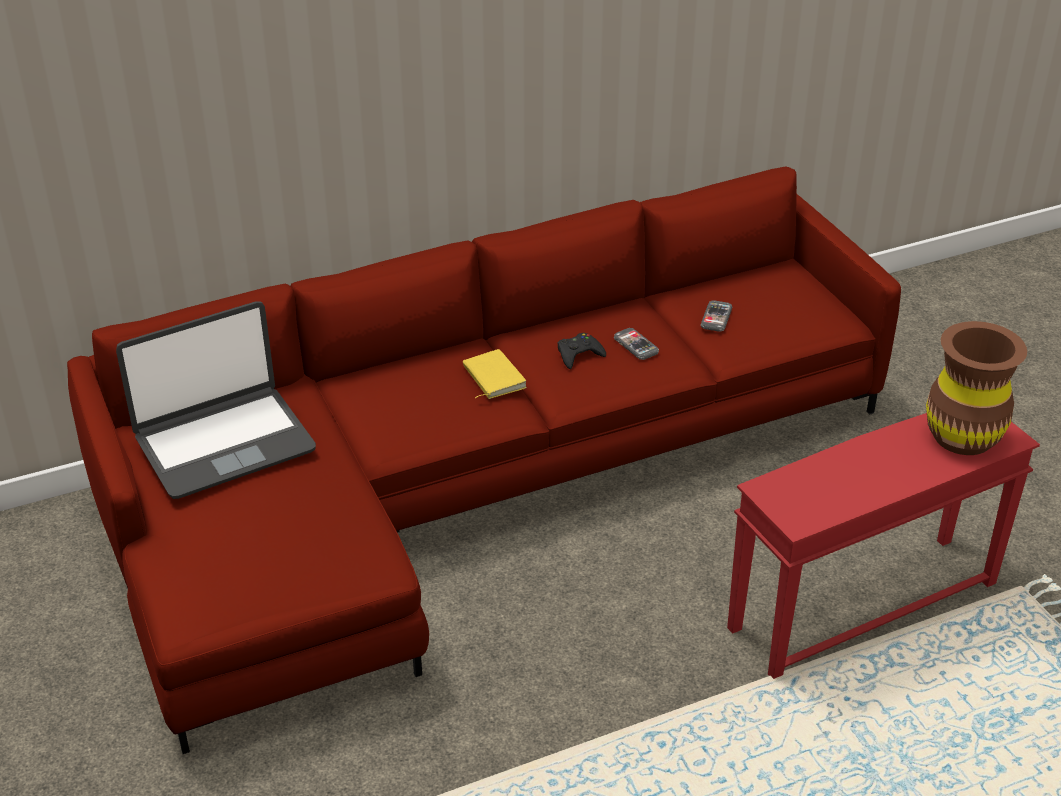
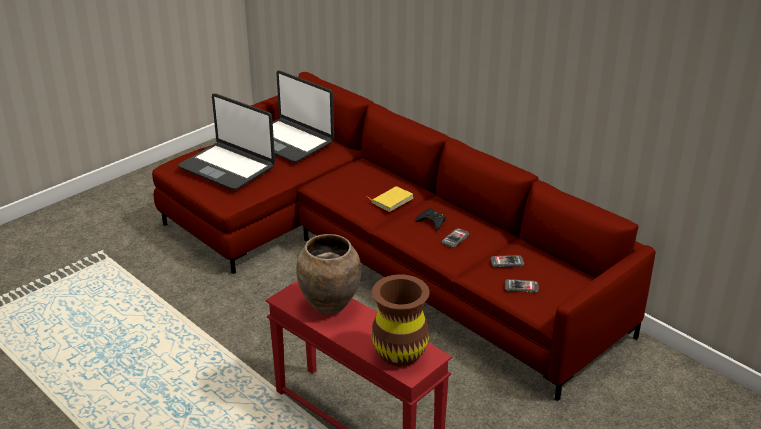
camera: 70 degrees right, 5 degrees down
none -> laptop [178,93,275,190]
none -> brown vase [296,234,361,315]
none -> phone [505,279,539,293]

